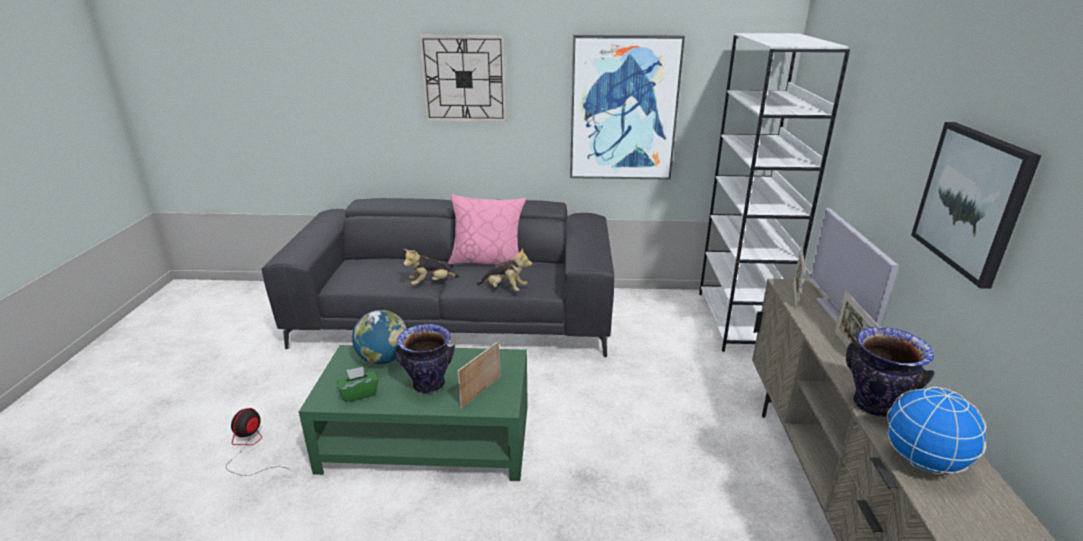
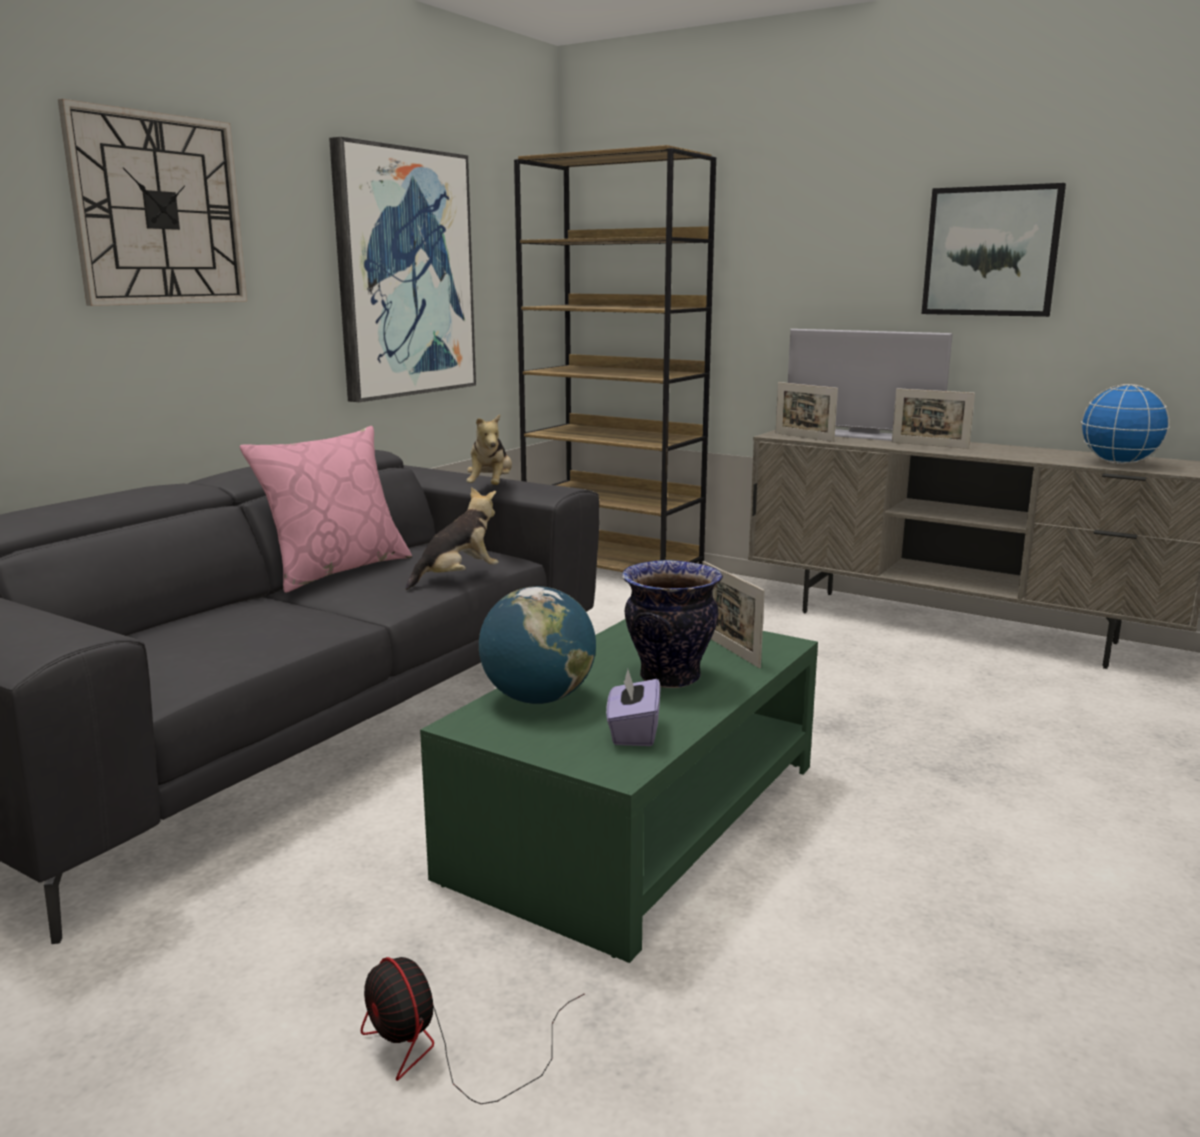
camera: 60 degrees left, 10 degrees down
green tissue box [337,367,378,402] -> purple tissue box [606,669,660,746]
plush toy [403,249,459,285] -> plush toy moved to [466,414,512,485]
white bookcase [699,33,850,352] -> brown bookcase [514,145,716,572]
vase [846,327,935,417] -> none

